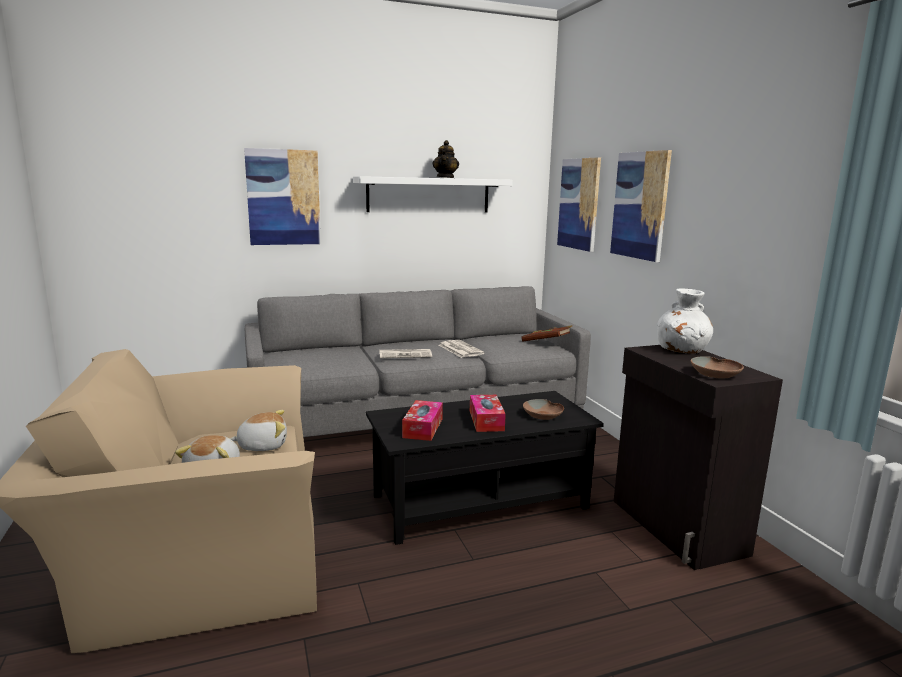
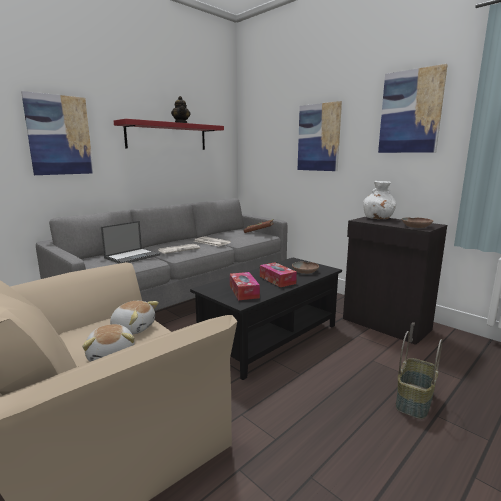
camera: 25 degrees left, 0 degrees up
plush toy [230,410,287,451] -> plush toy turned 60 degrees clockwise [110,301,159,334]
white shelf [353,176,513,213] -> red shelf [114,119,224,150]
picture [557,157,601,252] -> picture moved to [378,64,448,153]
none -> laptop [101,221,160,263]
none -> basket [396,331,442,419]

